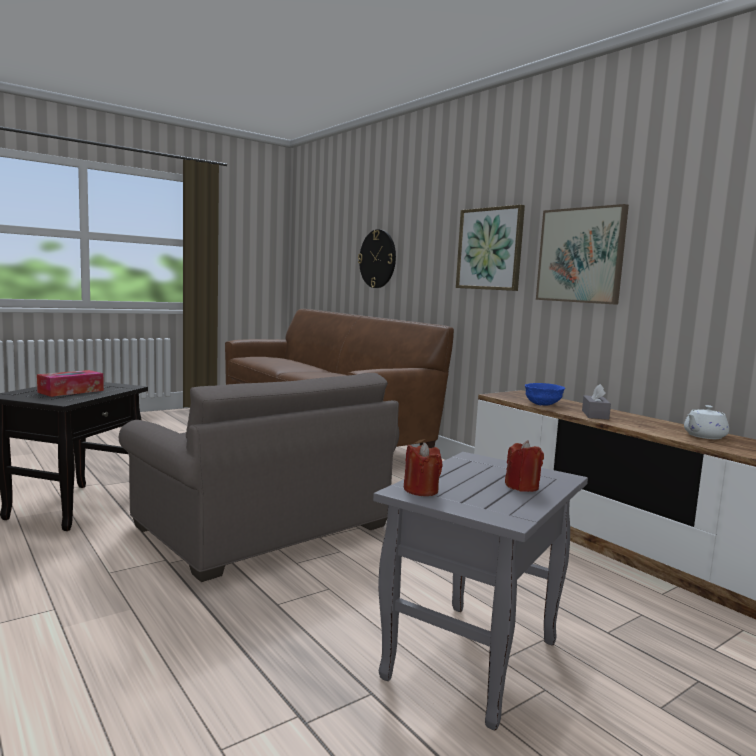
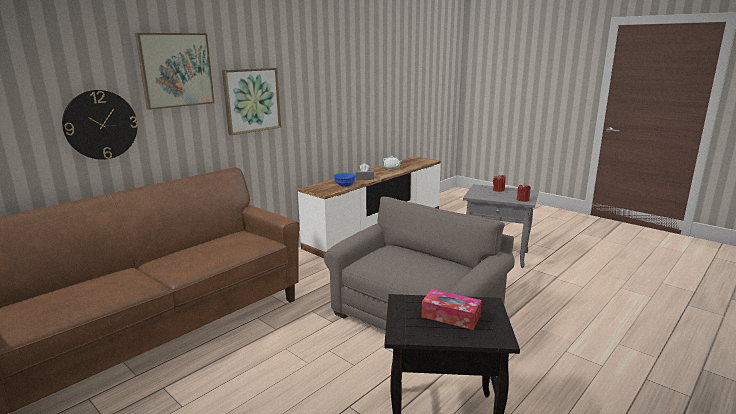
camera: 100 degrees left, 10 degrees up
picture [536,204,629,305] -> picture moved to [135,33,215,110]

